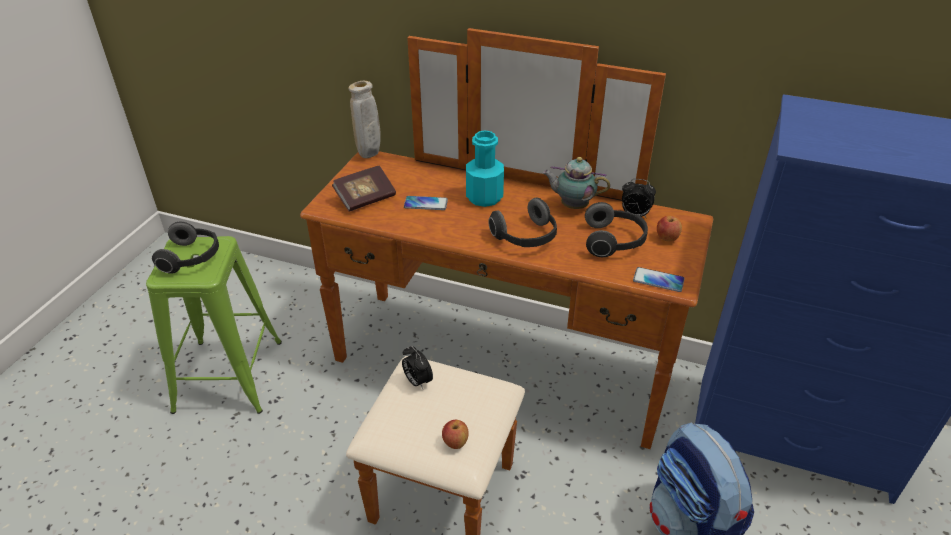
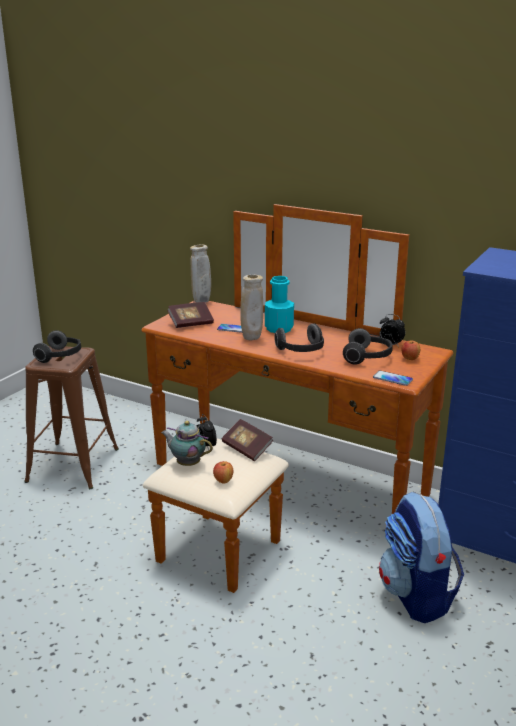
camera: 10 degrees right, 15 degrees down
green stool [146,236,282,414] -> brown stool [24,346,119,489]
teapot [542,157,610,209] -> teapot moved to [161,421,213,466]
none -> book [222,419,273,461]
none -> beige vase [240,275,263,341]

